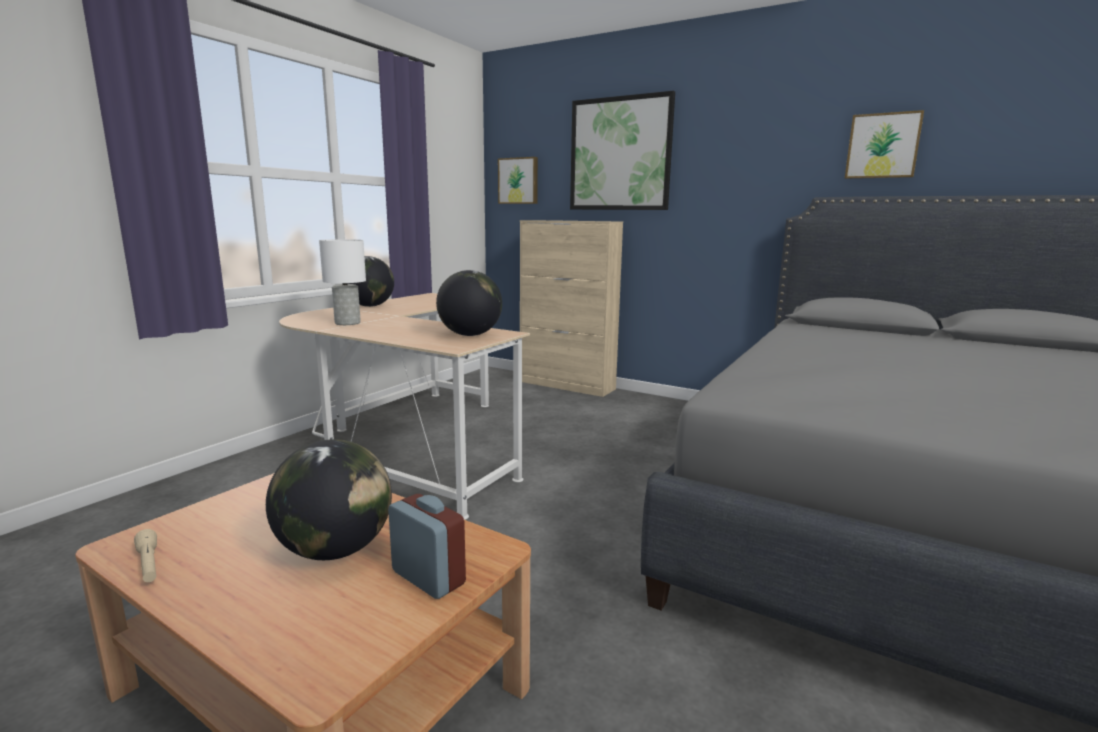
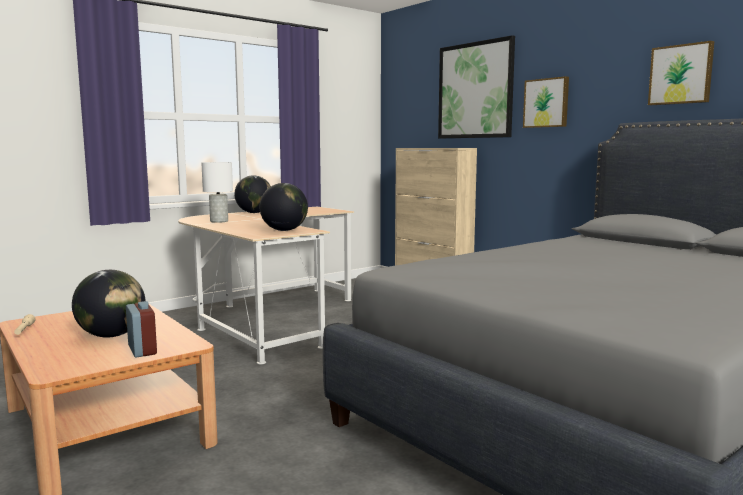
camera: 20 degrees right, 5 degrees down
picture [498,157,538,204] -> picture moved to [523,76,569,128]

